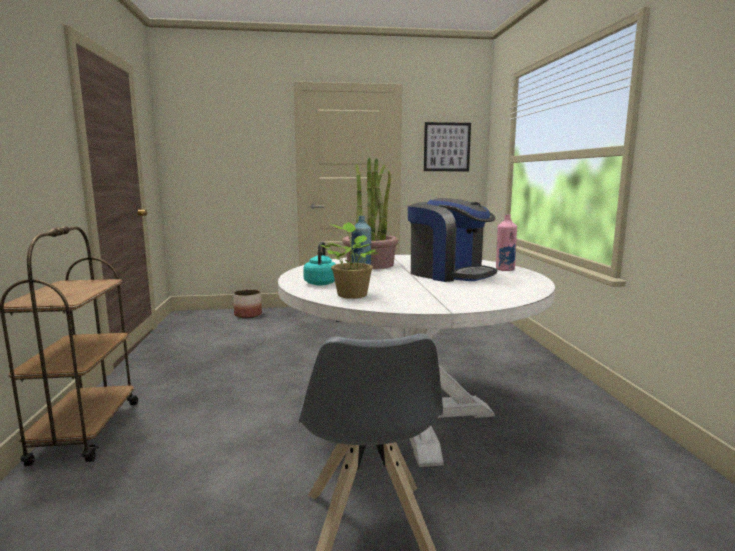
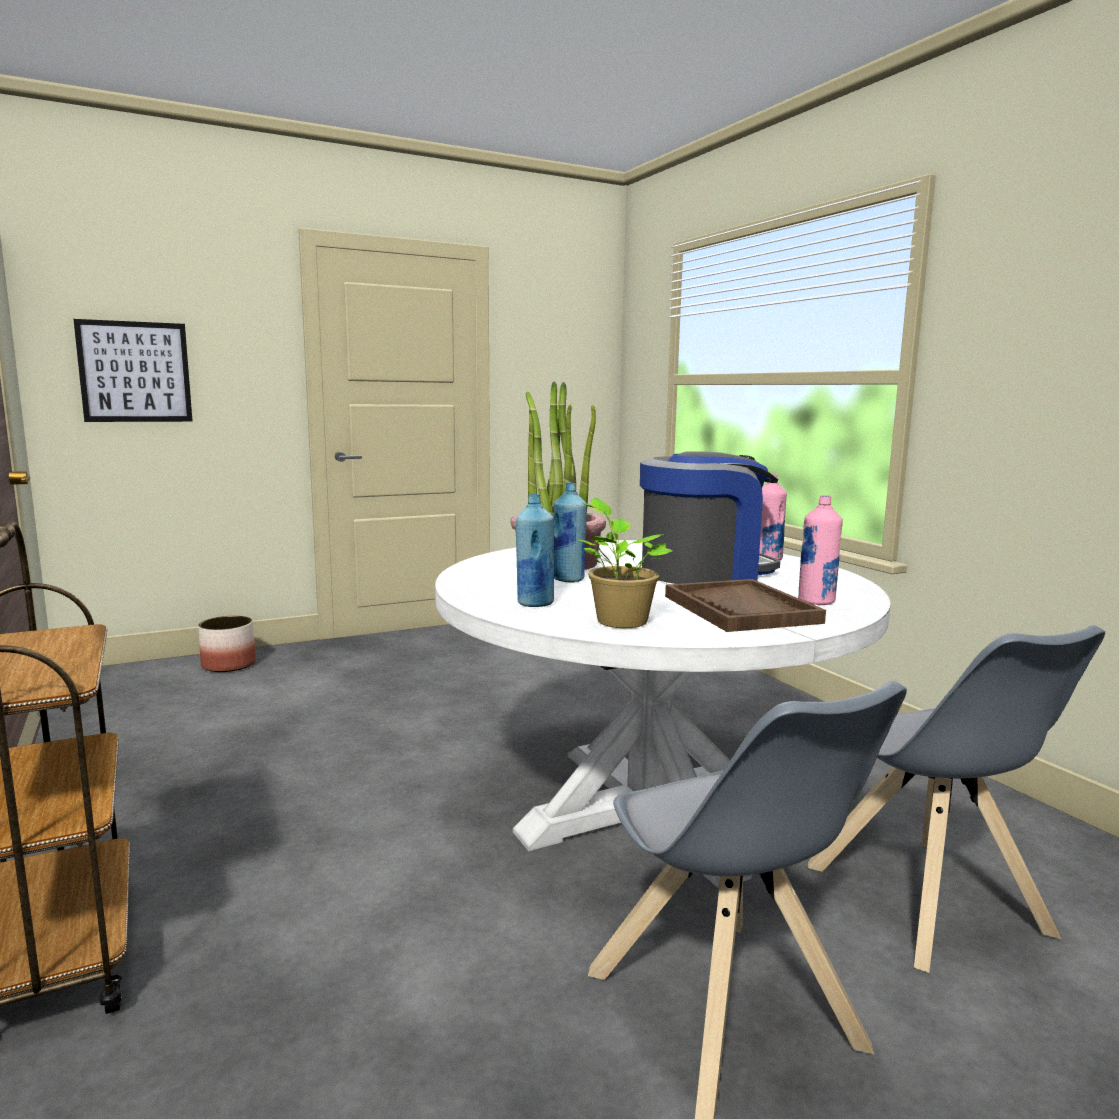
camera: 20 degrees left, 0 degrees up
turquoise kettle [303,242,335,285] -> blue bottle [516,494,554,607]
coffee machine [408,198,497,282] -> coffee machine turned 45 degrees counterclockwise [640,451,780,584]
picture [424,122,471,171] -> picture moved to [73,319,193,422]
none -> brown tray [665,579,826,632]
none -> pink bottle [798,495,843,605]
none -> grey chair [808,625,1105,973]

